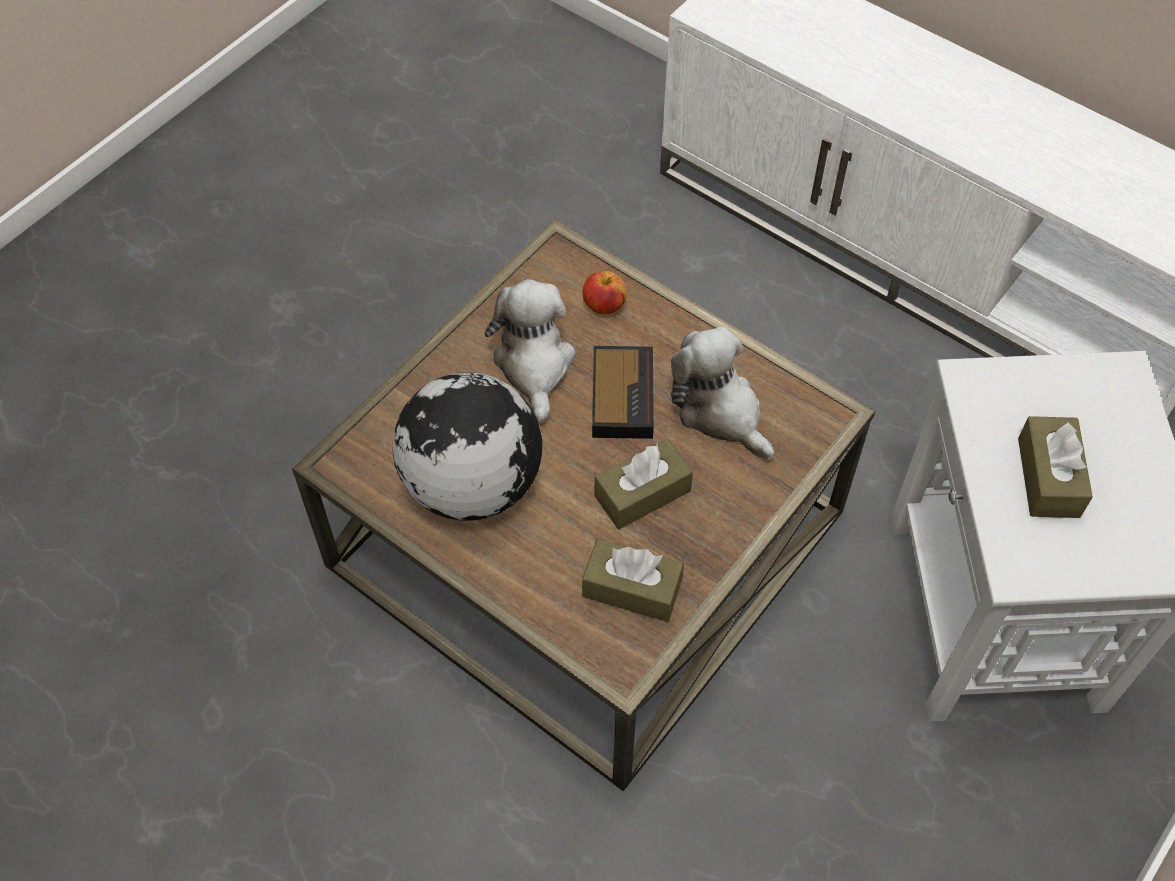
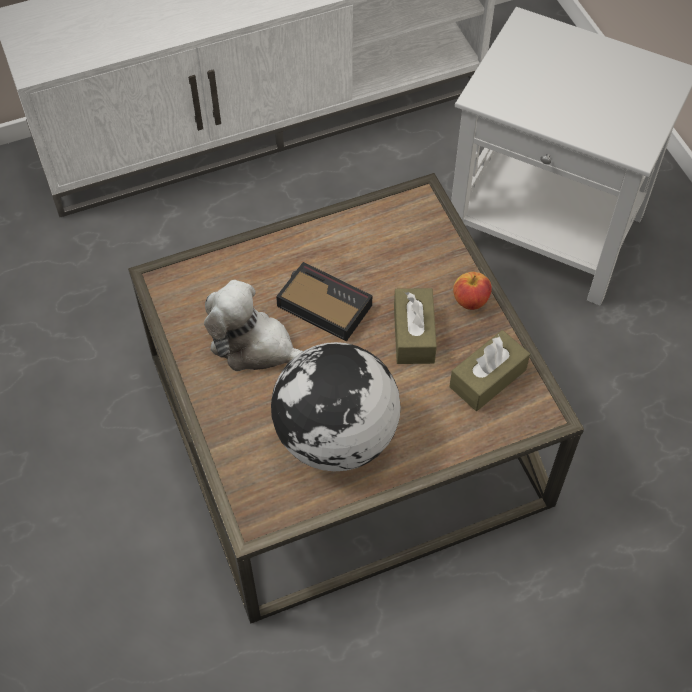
camera: 60 degrees left, 0 degrees up
apple [582,271,627,314] -> apple moved to [453,272,492,310]
plush toy [670,327,774,460] -> none
brown tissue box [1018,416,1093,518] -> none

